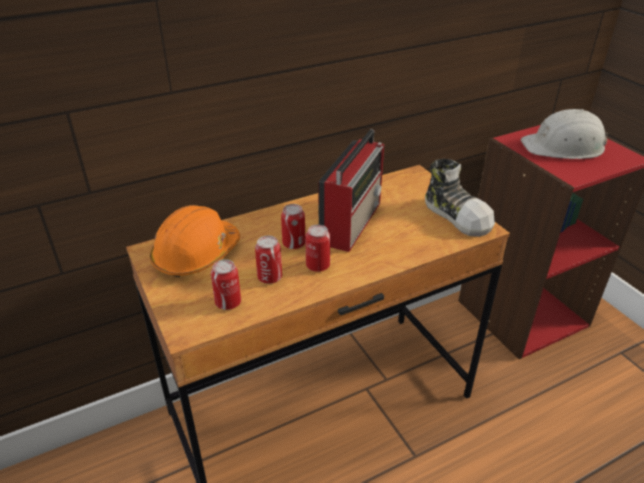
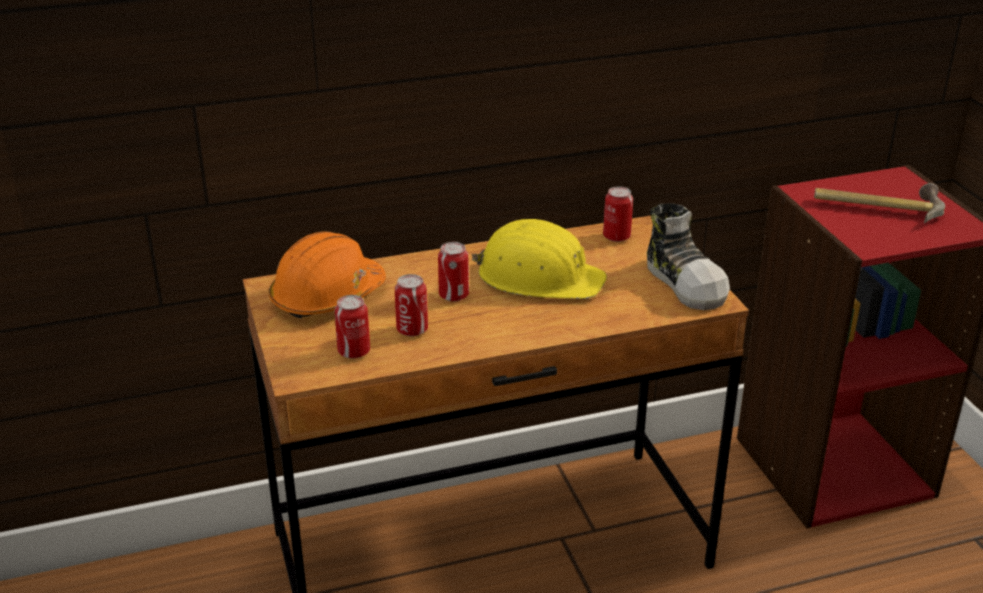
camera: 10 degrees right, 5 degrees down
can [306,225,330,272] -> can moved to [603,186,633,242]
radio [318,129,384,252] -> yellow hard hat [471,219,607,299]
white hard hat [521,108,608,159] -> hammer [814,183,945,223]

